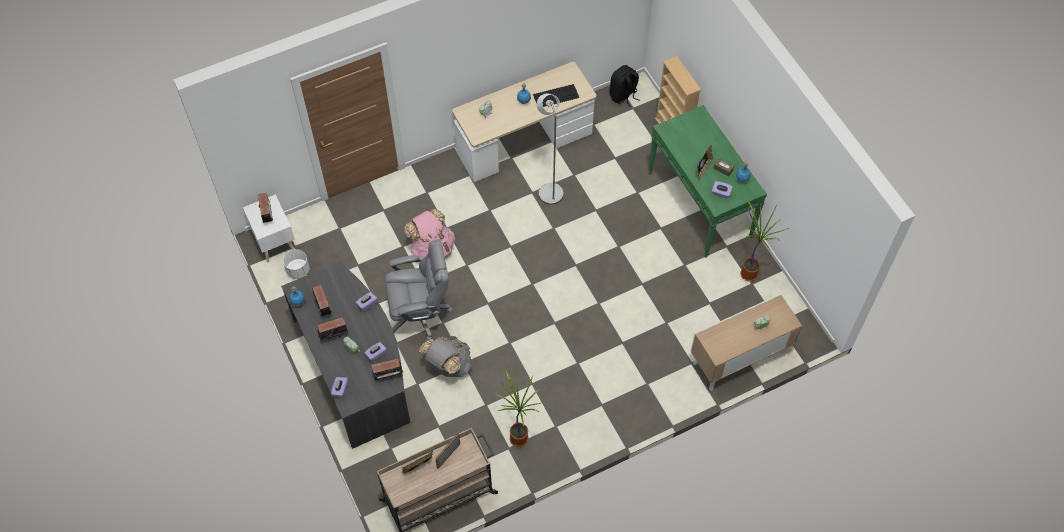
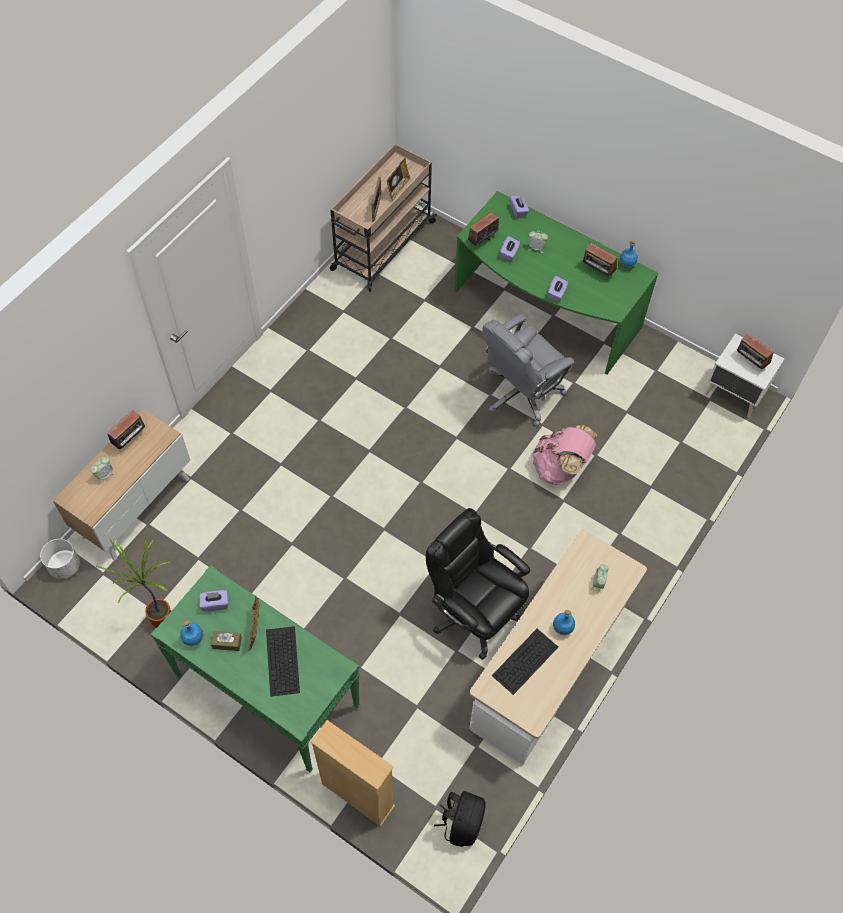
camera: 150 degrees right, 0 degrees up
grey desk [281,262,411,449] -> green desk [454,191,658,375]
white planter [283,249,310,279] -> white planter moved to [40,539,80,579]
radio [317,316,348,341] -> radio moved to [107,410,146,449]
grey backpack [419,336,472,377] -> none
potted plant [495,369,544,447] -> none
grey floor lamp [537,93,564,205] -> black office chair [426,508,530,660]
none -> keyboard [266,626,300,697]

